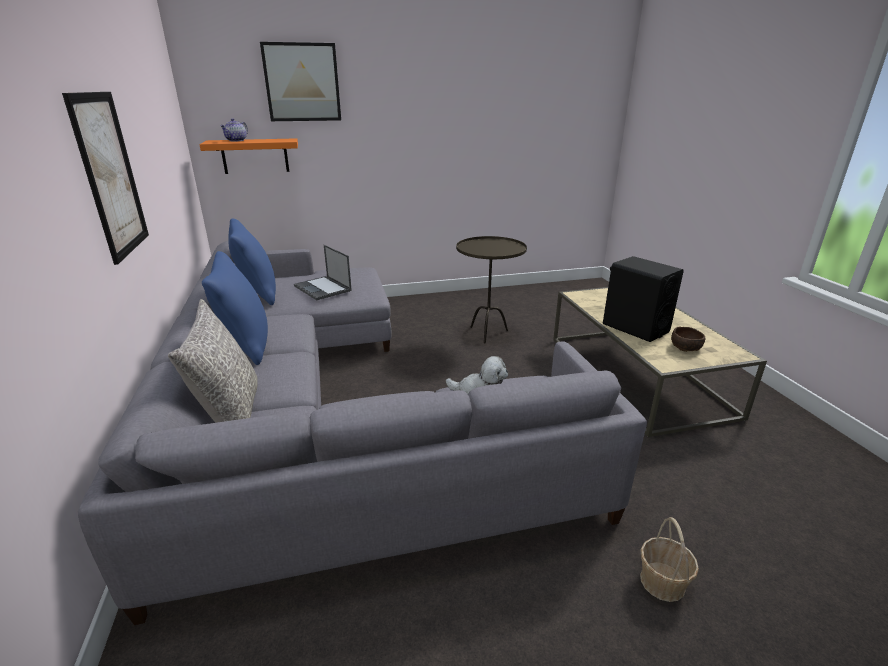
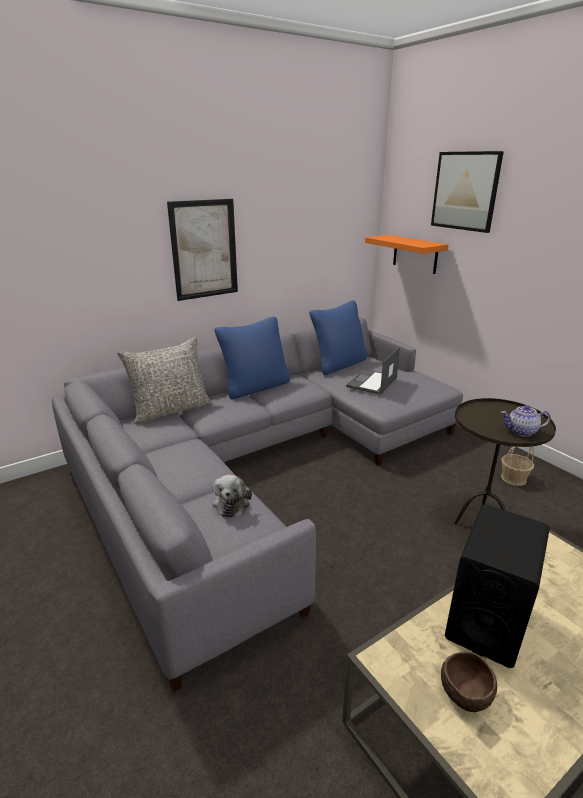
camera: 70 degrees right, 0 degrees up
teapot [220,118,248,141] -> teapot moved to [501,405,551,437]
basket [640,517,699,602] -> basket moved to [501,446,534,486]

